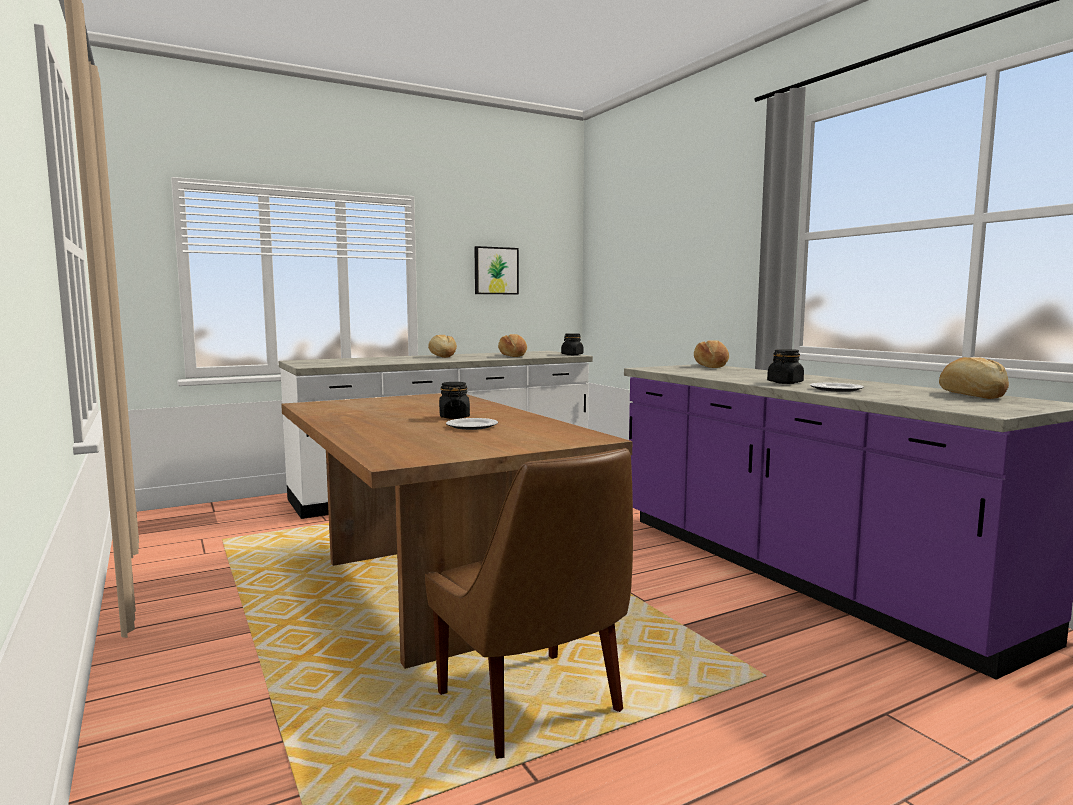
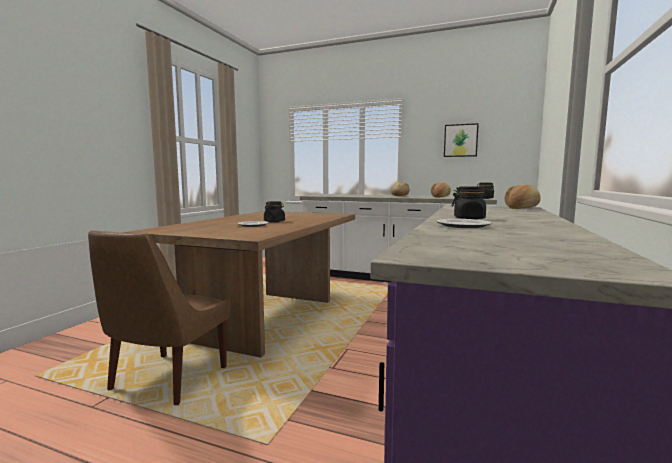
camera: 50 degrees right, 0 degrees up
bread [939,357,1009,399] -> none

